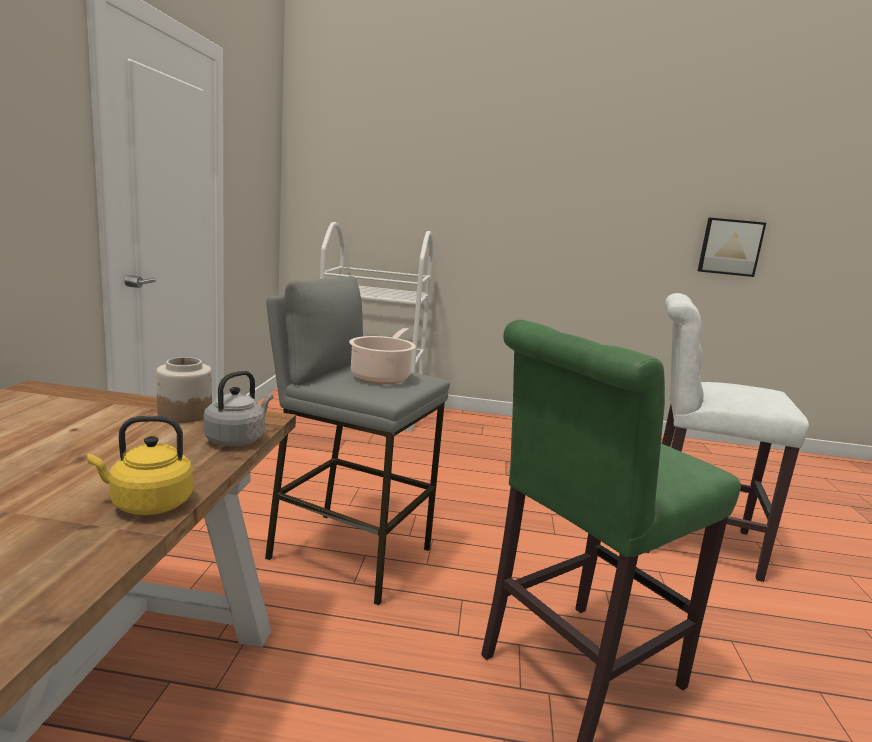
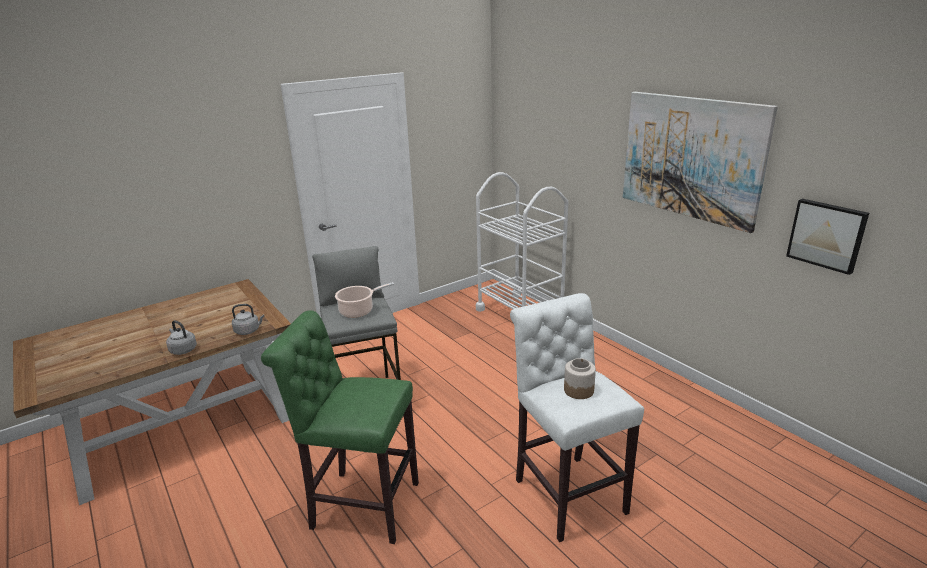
camera: 50 degrees right, 10 degrees up
yellow kettle [87,416,193,515] -> grey kettle [166,320,197,355]
jar [156,357,212,423] -> jar moved to [564,358,596,399]
none -> picture [623,92,778,233]

